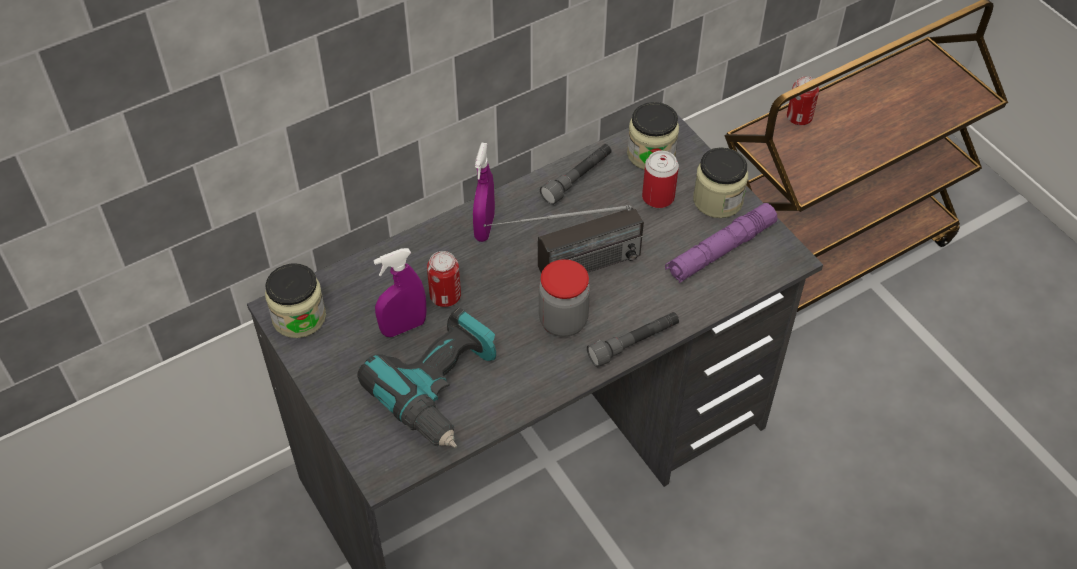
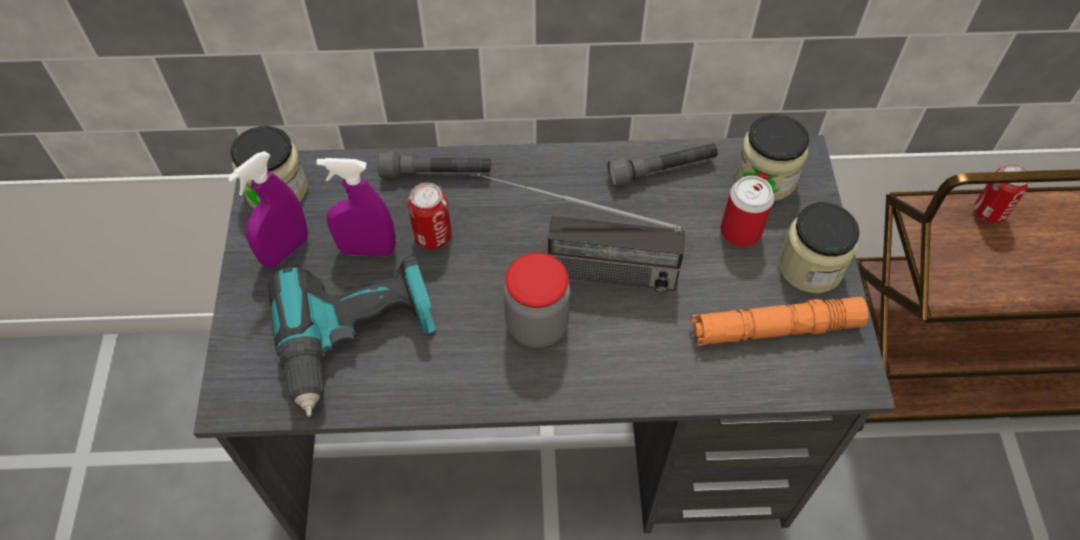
camera: 30 degrees right, 5 degrees up
purple spray bottle [473,143,495,242] -> purple spray bottle moved to [227,151,308,268]
grey flashlight [587,312,679,367] -> grey flashlight moved to [378,151,491,179]
purple flashlight [665,203,778,283] -> orange flashlight [690,297,869,346]

